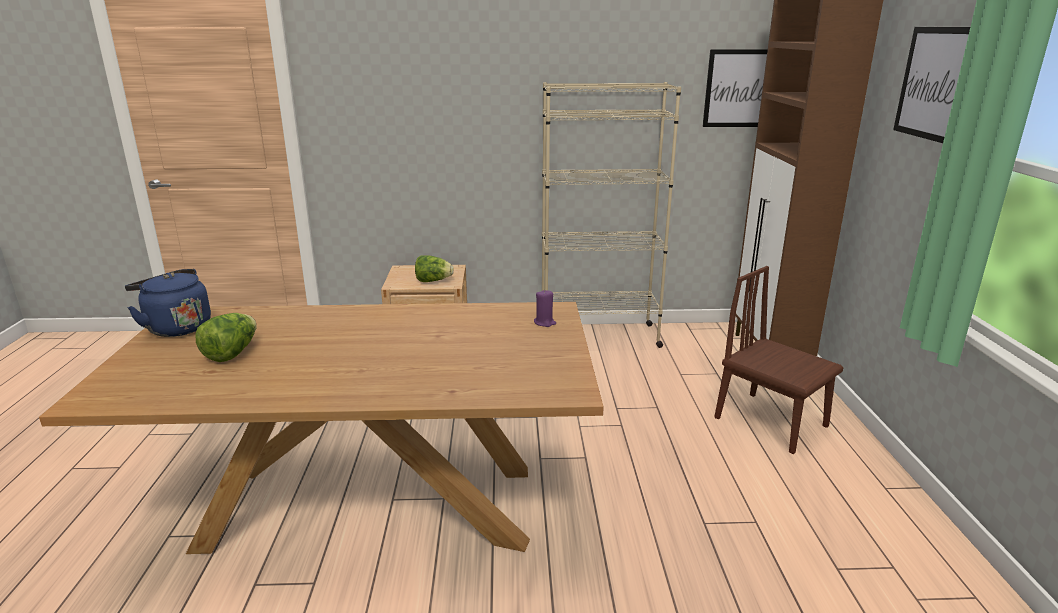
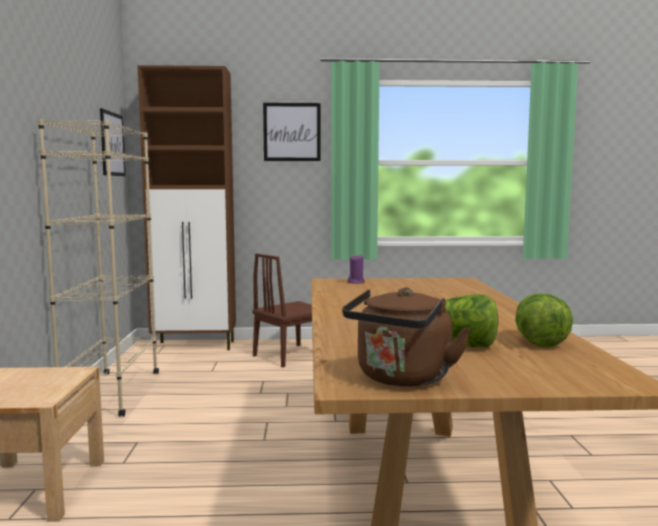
camera: 90 degrees left, 15 degrees down
blue kettle [125,269,211,337] -> brown kettle [342,287,471,387]
lettuce [415,255,454,282] -> lettuce moved to [515,294,573,347]

